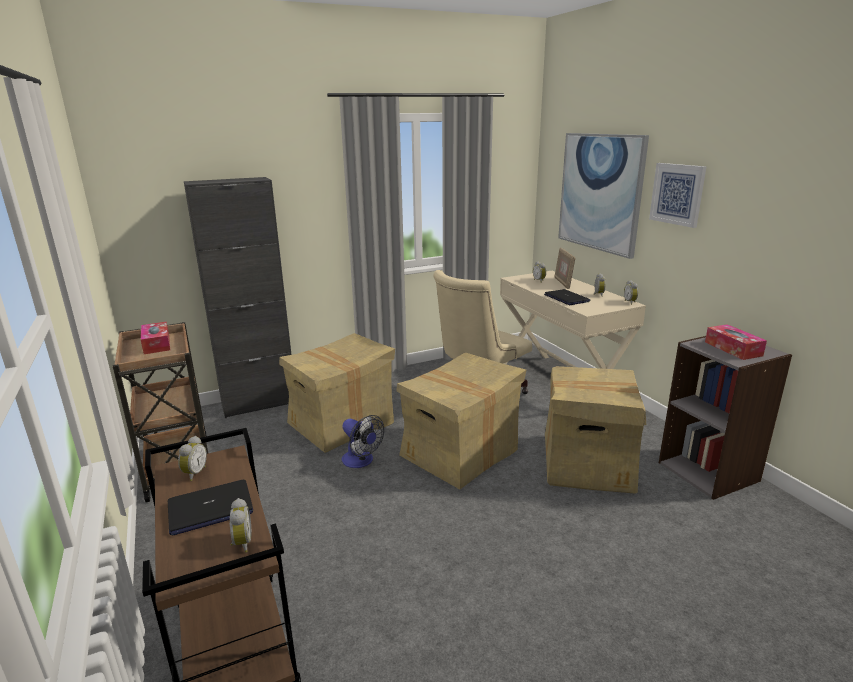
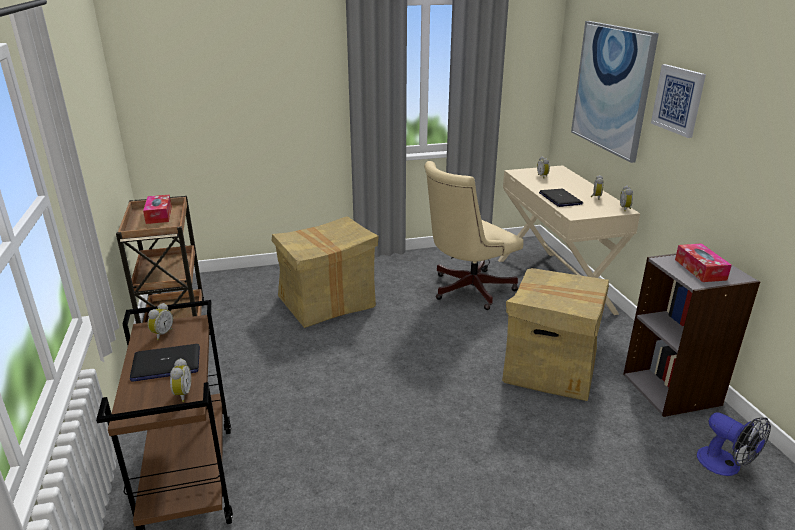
camera: 10 degrees right, 5 degrees up
black cabinet [184,177,292,418] -> none
fan [342,415,384,468] -> fan moved to [697,412,771,476]
cardboard box [396,353,526,489] -> none
picture frame [554,247,575,289] -> none

